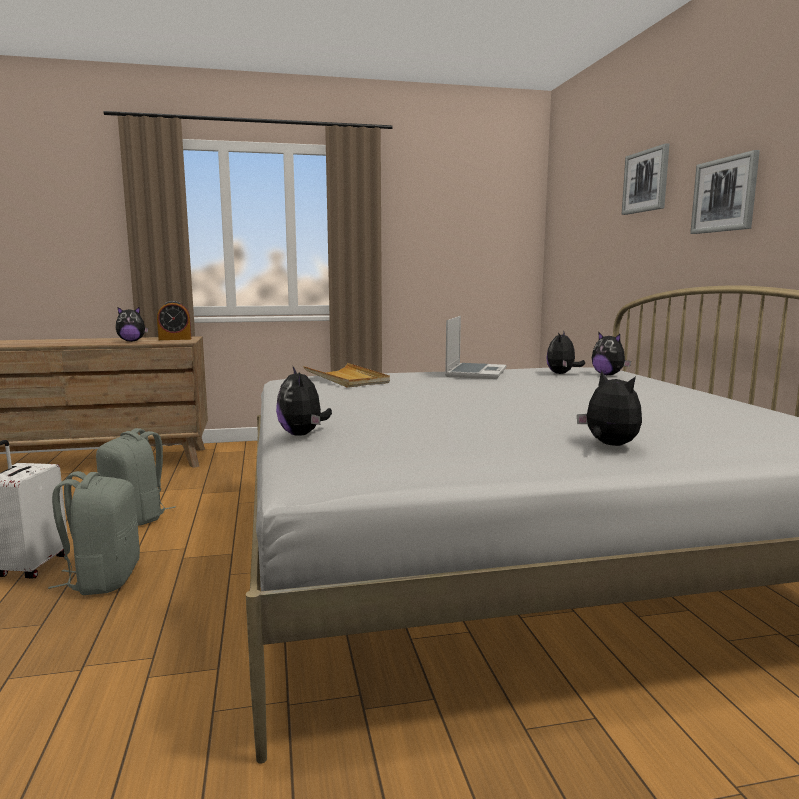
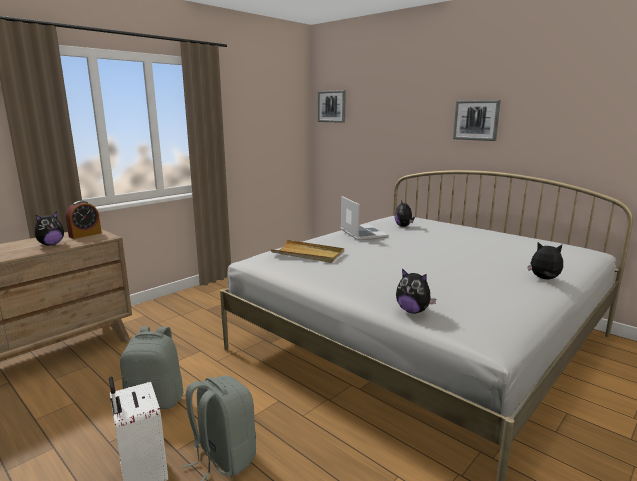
camera: 35 degrees left, 5 degrees up
plush toy [592,332,631,375] -> none
picture [622,143,669,215] -> picture moved to [318,90,346,123]

